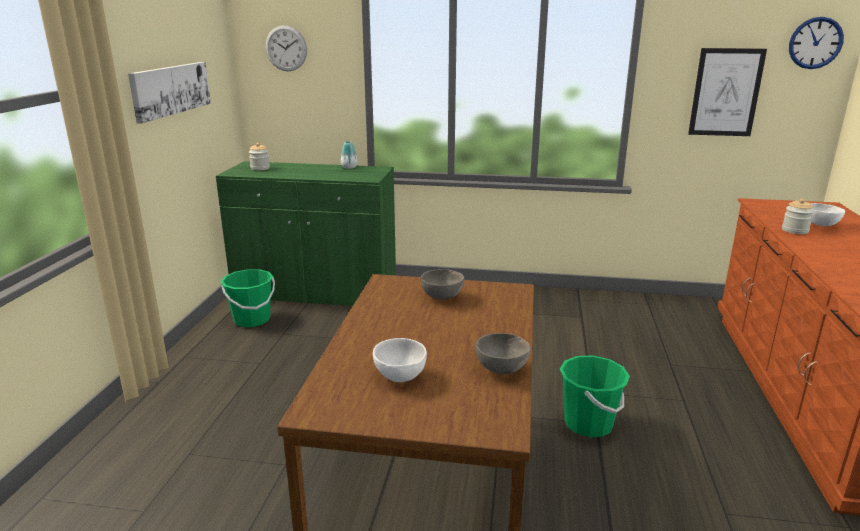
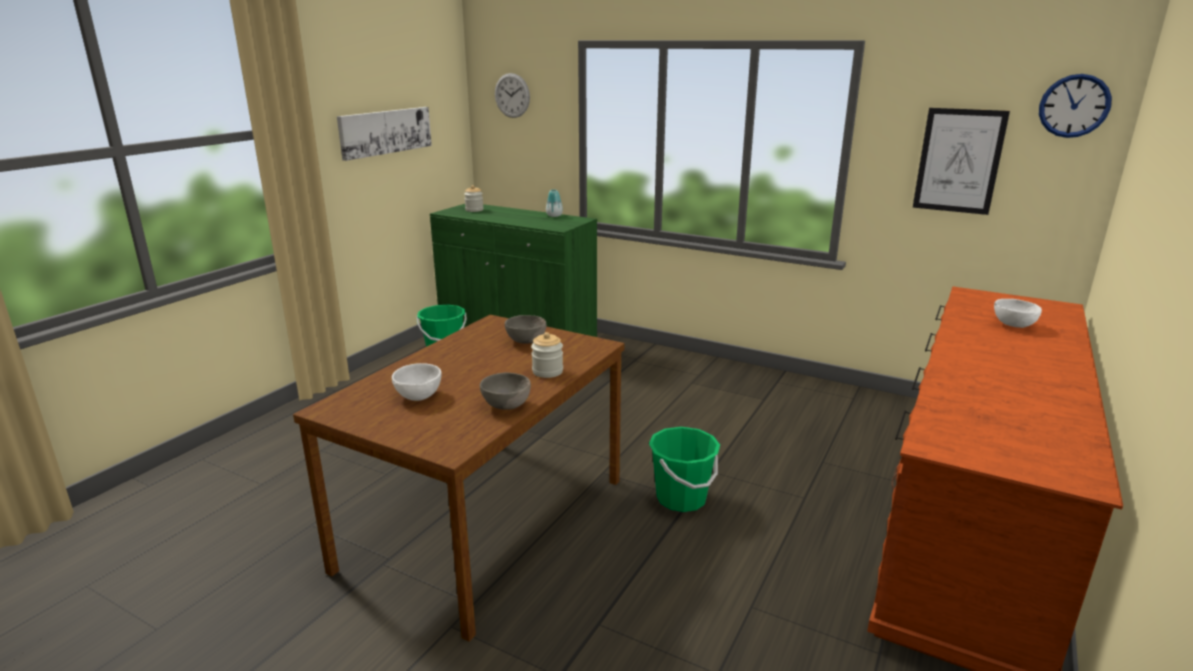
camera: 20 degrees right, 0 degrees up
jar [782,199,814,234] -> jar moved to [531,332,563,378]

